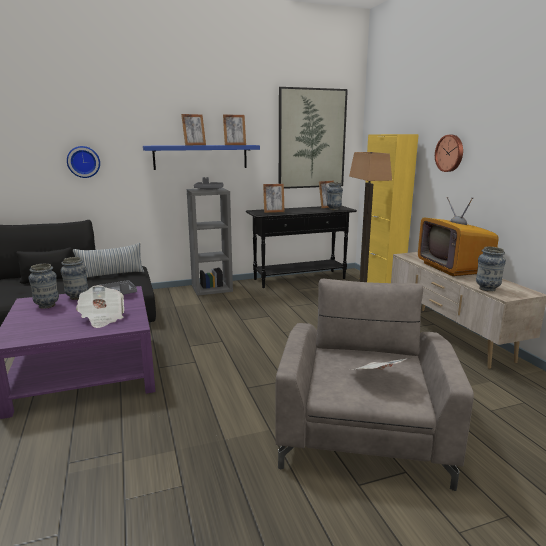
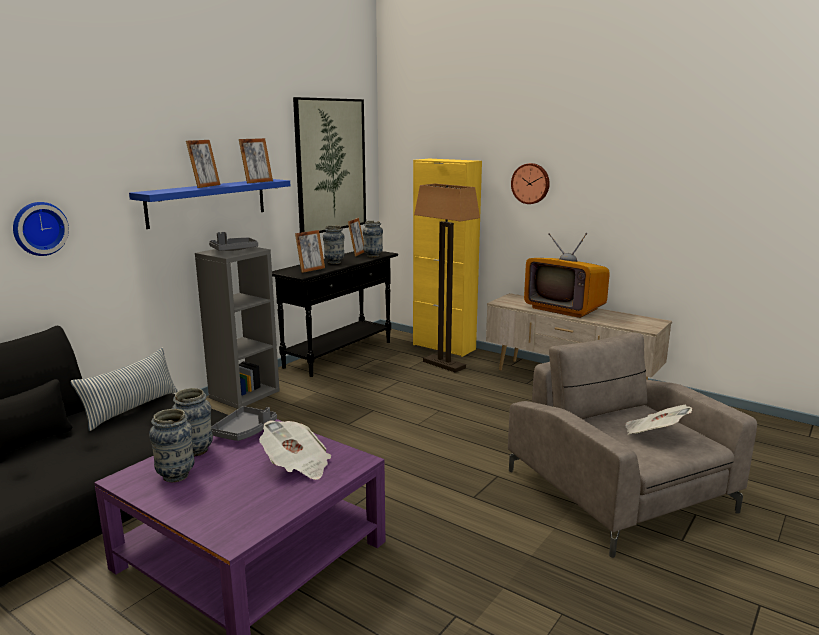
camera: 35 degrees left, 0 degrees up
vase [476,247,506,292] -> vase moved to [323,226,345,264]

